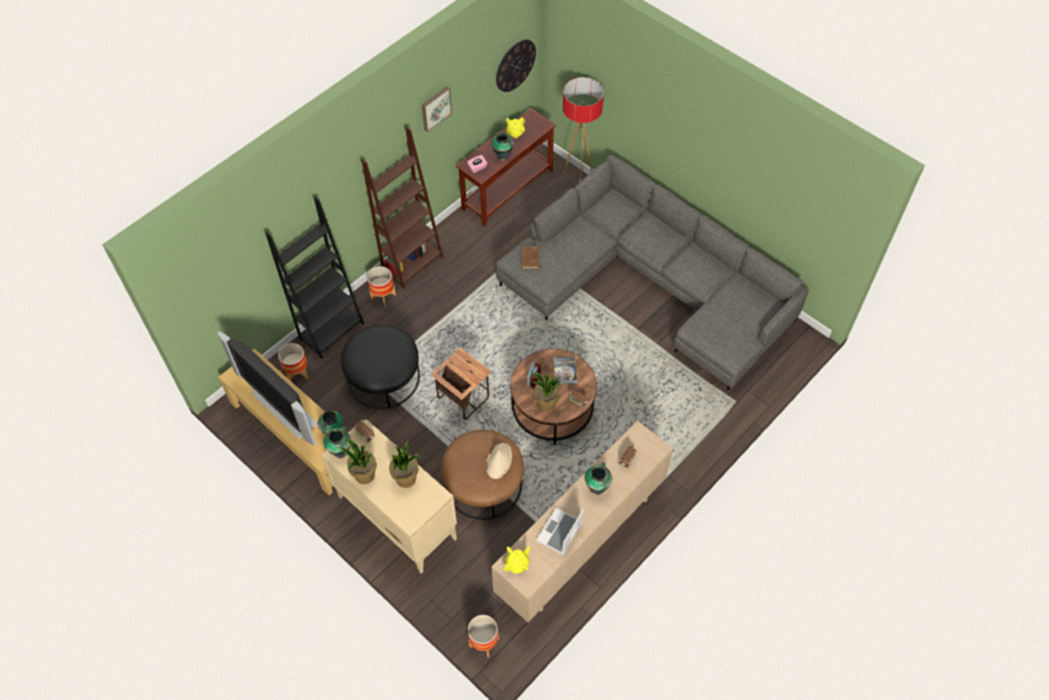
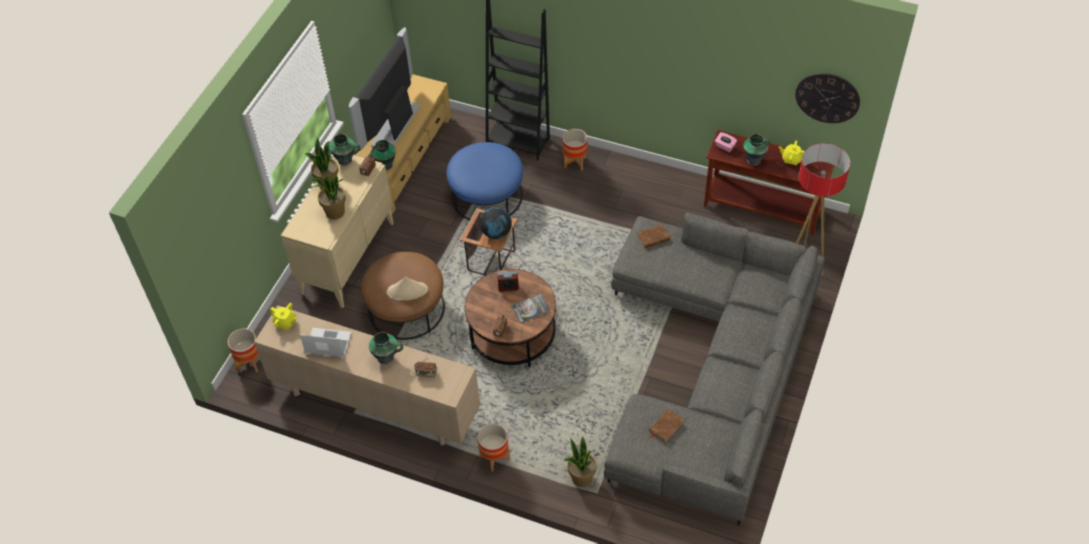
camera: 70 degrees right, 5 degrees down
planter [278,343,309,382] -> planter moved to [477,424,510,472]
black ottoman [341,325,420,409] -> blue ottoman [446,142,523,220]
brown bookcase [361,126,444,289] -> none
picture [422,86,452,132] -> none
potted plant [531,373,562,412] -> potted plant moved to [564,436,596,487]
none -> globe [480,207,512,239]
none -> brown book [649,409,684,443]

